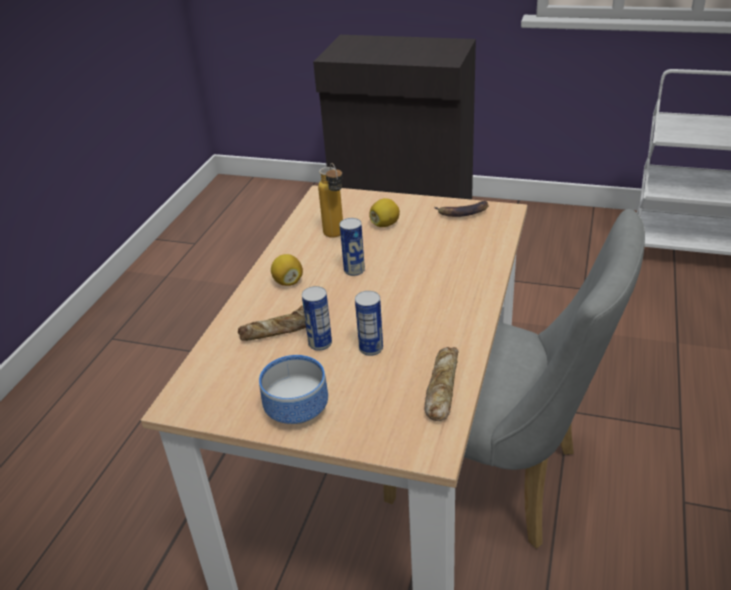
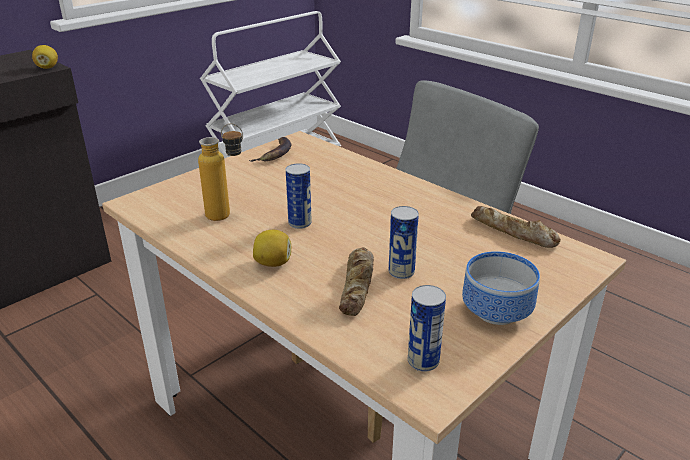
camera: 65 degrees left, 5 degrees down
can [355,291,383,356] -> can moved to [408,285,446,372]
lemon [369,198,400,227] -> lemon moved to [32,45,58,69]

